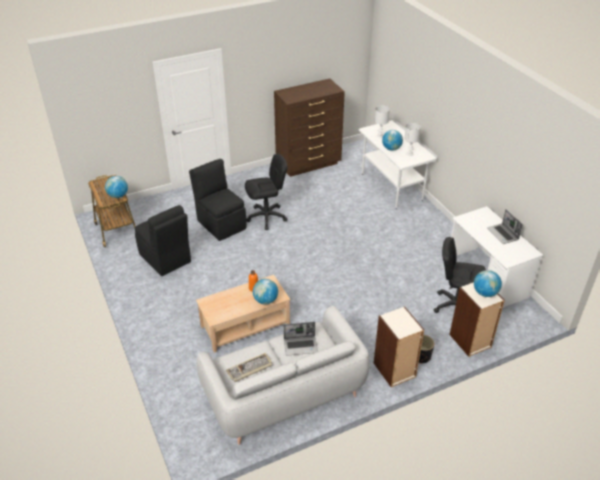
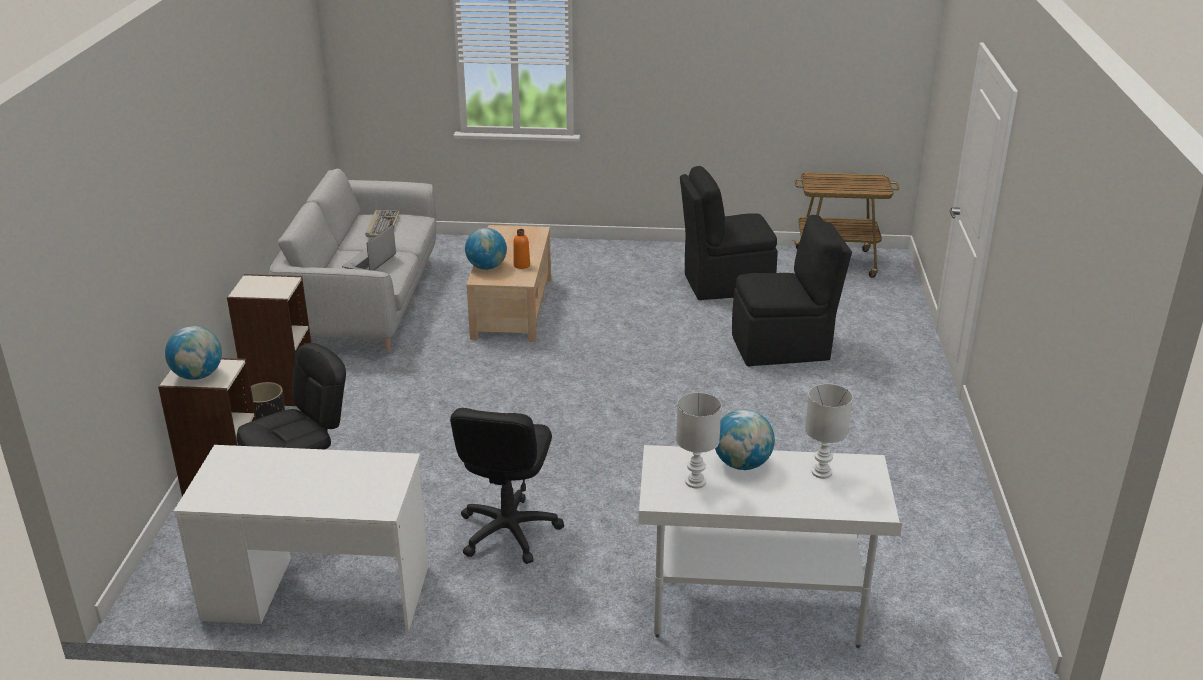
camera: 120 degrees right, 10 degrees down
globe [105,176,128,198] -> none
black office chair [245,154,287,230] -> black office chair moved to [450,408,564,564]
brown dresser [274,79,345,177] -> none
laptop [487,210,523,244] -> none

